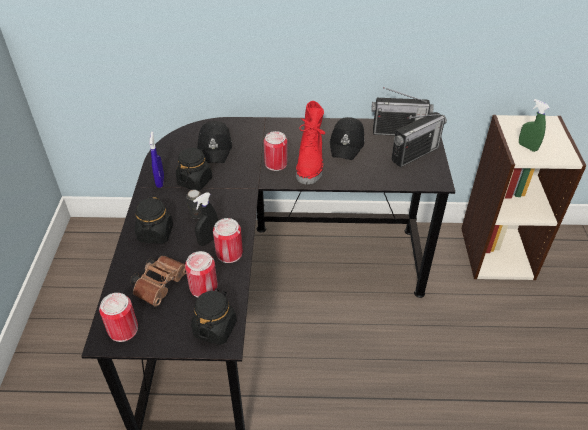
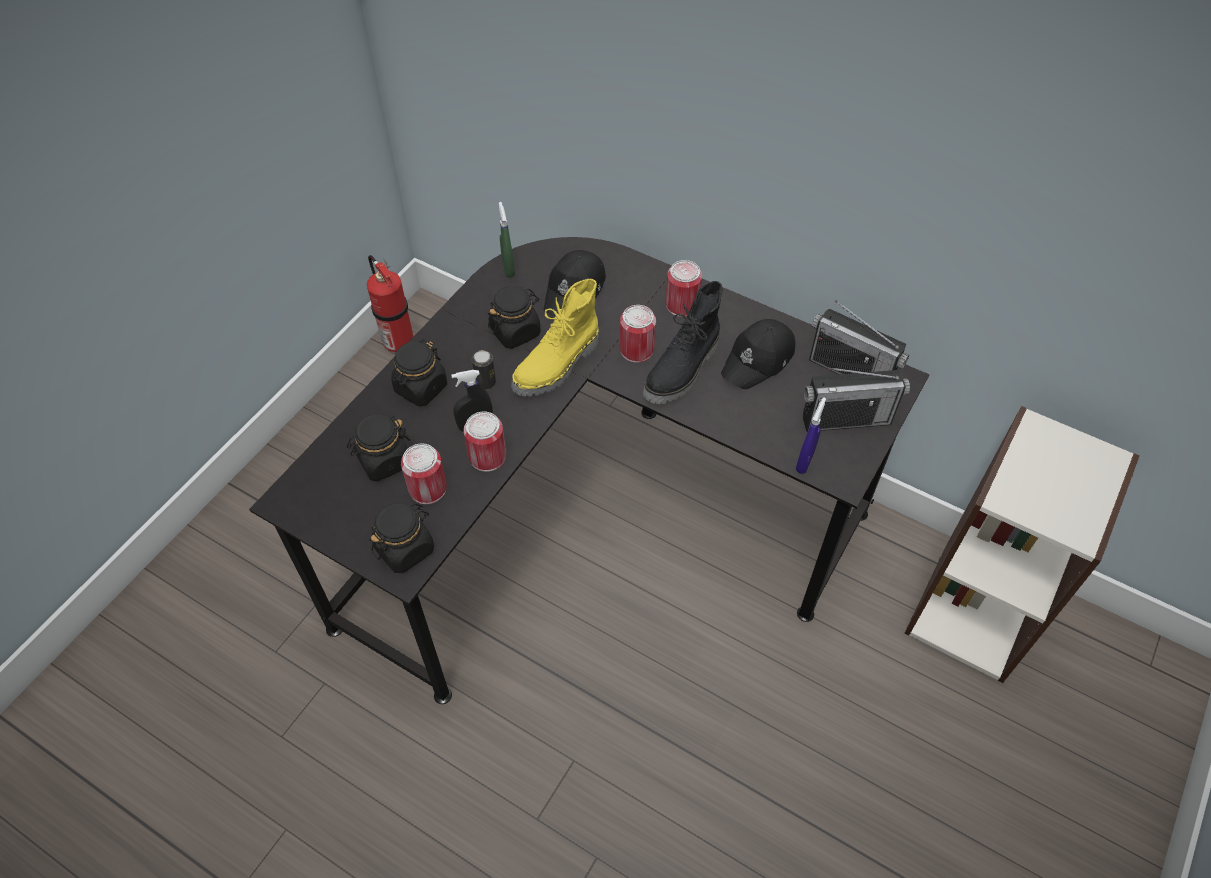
camera: 30 degrees right, 10 degrees up
can [99,293,138,342] -> can moved to [666,260,702,317]
brown binoculars [130,256,186,306] -> black jar [347,414,410,481]
blue spray bottle [149,132,164,188] -> blue spray bottle moved to [796,397,826,474]
red boot [296,101,325,185] -> black boot [643,281,723,404]
green spray bottle [519,99,550,152] -> green spray bottle moved to [499,202,515,278]
none -> fire extinguisher [367,255,413,352]
none -> yellow boot [511,279,599,397]

